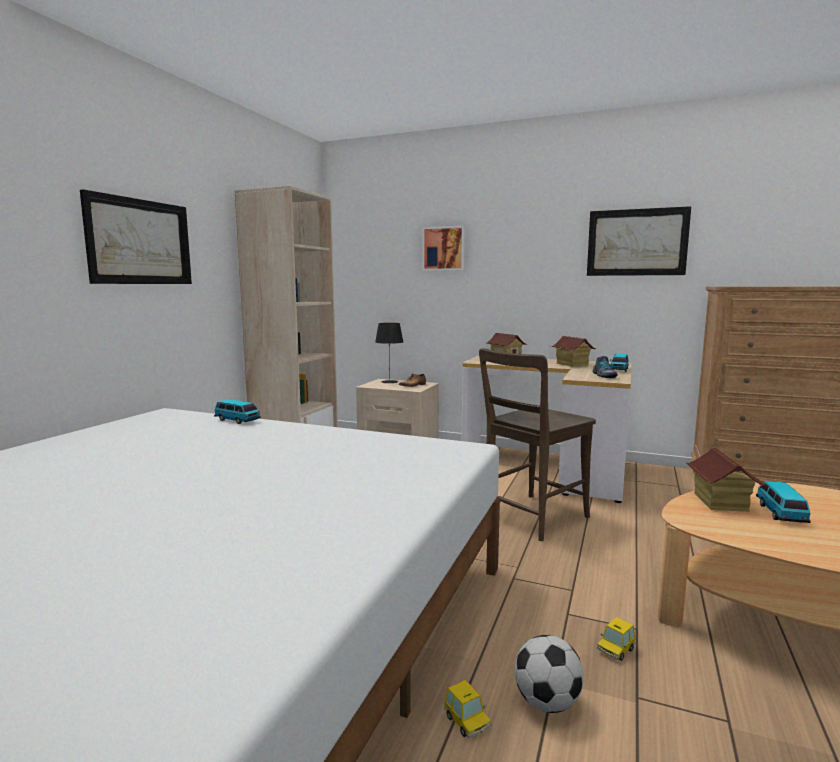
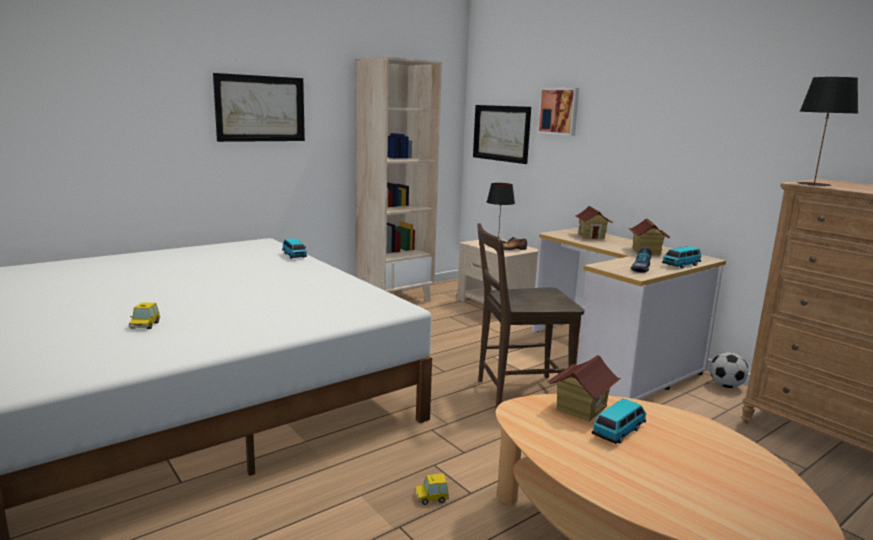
camera: 30 degrees right, 5 degrees up
toy car [444,680,491,738] -> toy car moved to [129,302,160,329]
football [515,635,584,713] -> football moved to [710,352,748,388]
picture [587,206,691,276] -> picture moved to [473,105,531,164]
none -> black table lamp [798,77,858,186]

